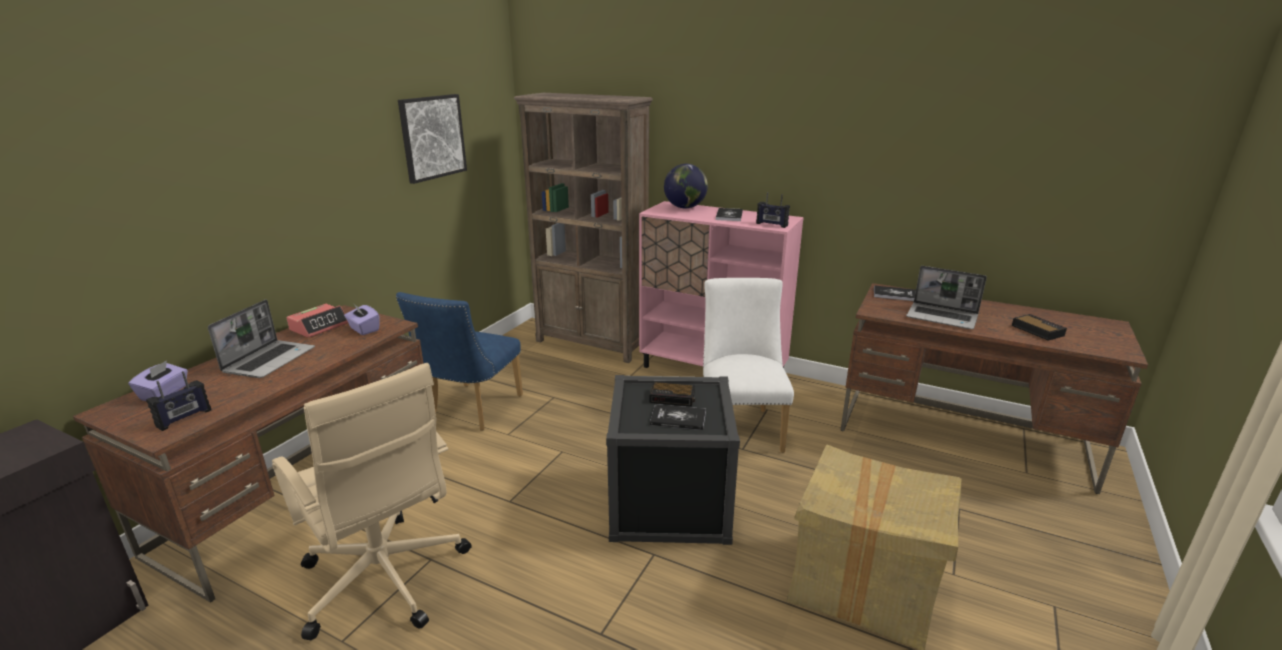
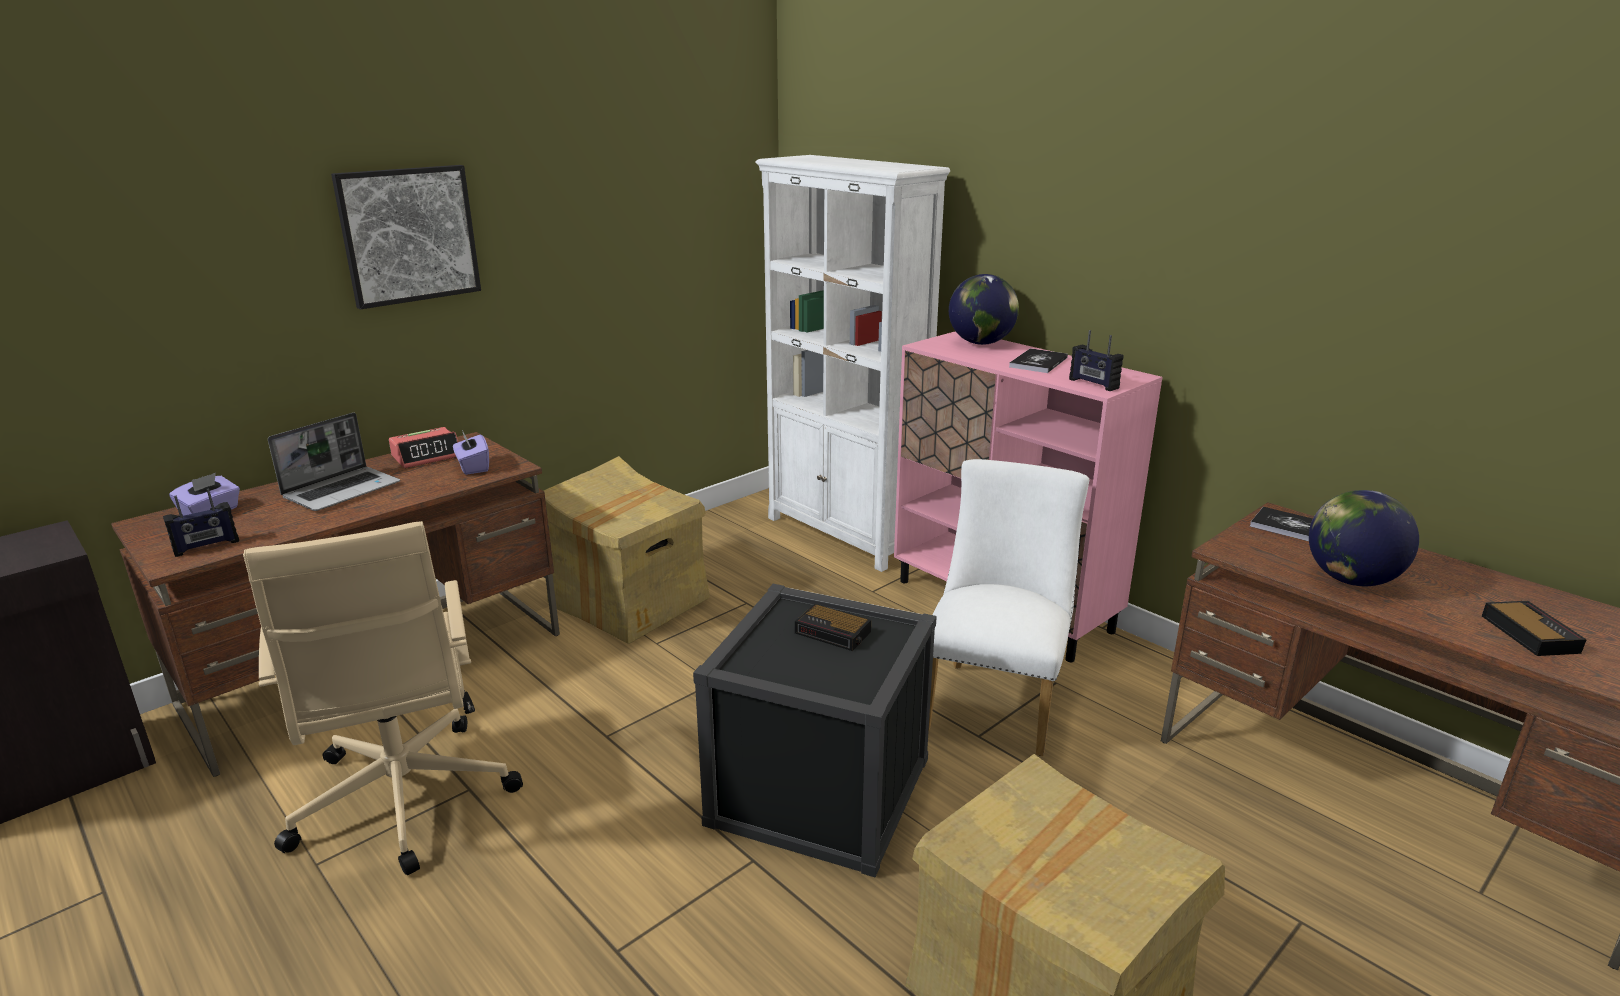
camera: 20 degrees right, 0 degrees up
blue chair [396,292,523,431] -> cardboard box [544,456,710,644]
picture [398,94,467,184] -> picture moved to [331,165,481,310]
brown bookcase [514,93,653,363] -> white bookcase [755,155,950,572]
book [650,404,706,430] -> none
laptop [906,266,987,329] -> globe [1309,490,1419,586]

